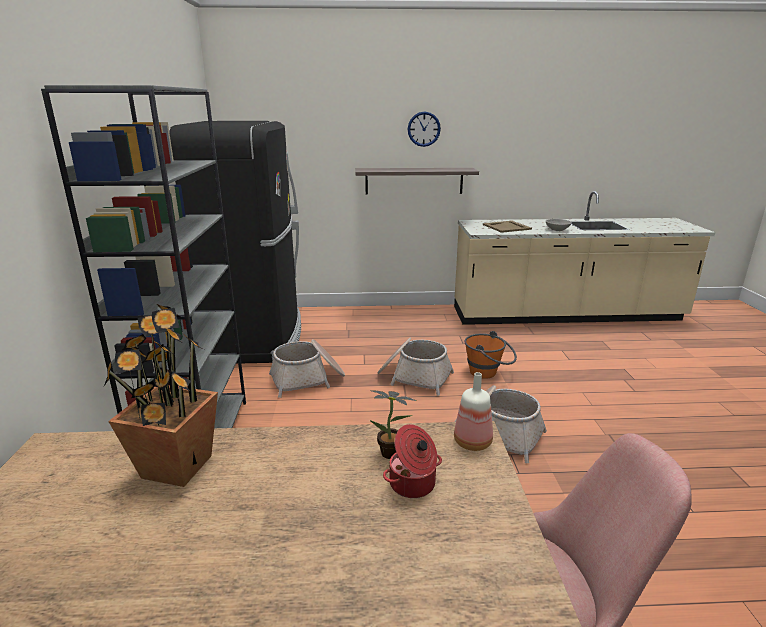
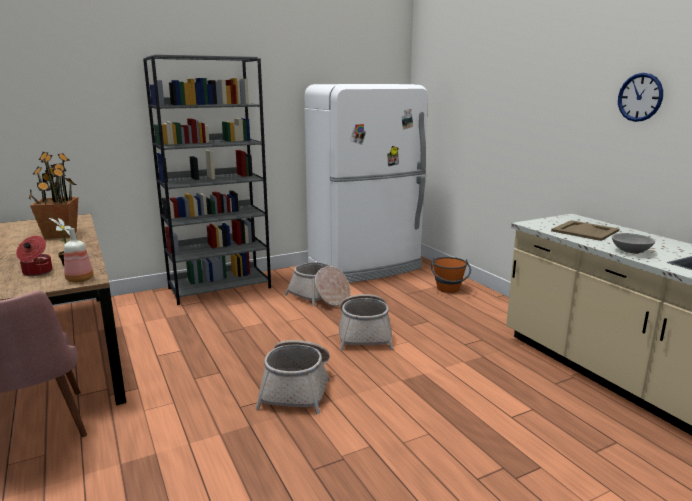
camera: 65 degrees right, 5 degrees down
black fridge [169,121,301,364] -> white fridge [304,84,428,283]
shelf [355,168,479,195] -> none
wall clock [408,112,441,147] -> wall clock moved to [618,73,663,122]
orange bucket [464,331,517,379] -> orange bucket moved to [431,257,471,293]

